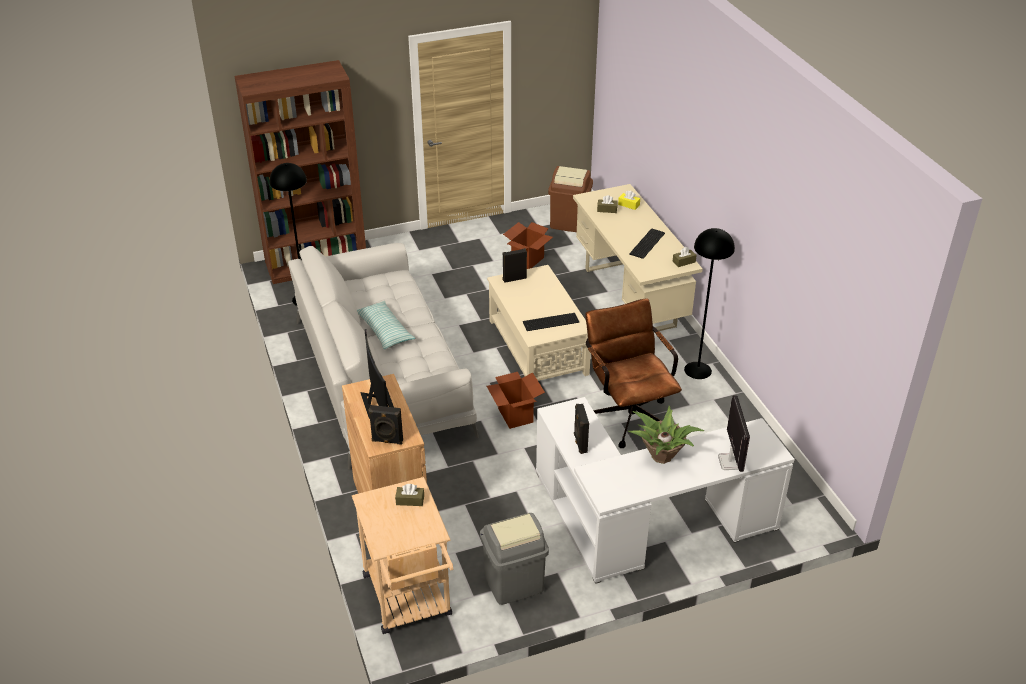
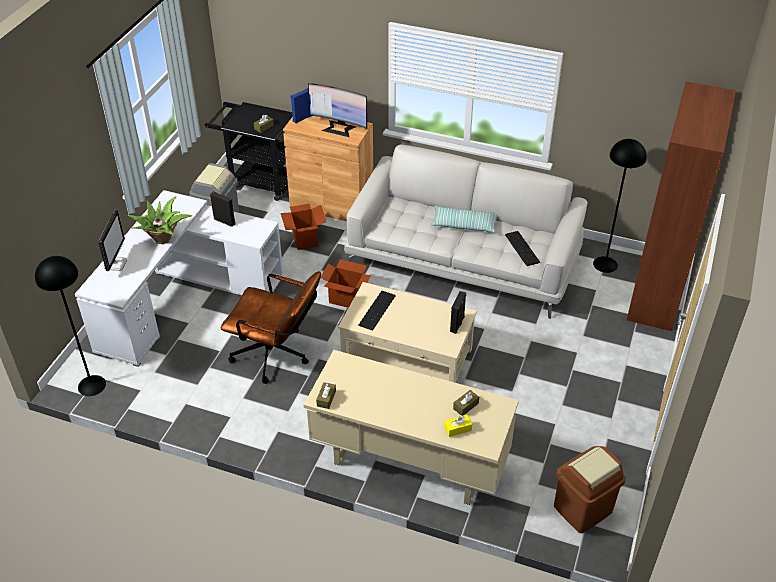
camera: 130 degrees right, 5 degrees up
beige cart [352,477,453,634] -> black cart [205,102,293,201]
black speaker [368,405,403,445] -> blue speaker [291,88,311,123]
cardboard box [503,222,553,269] -> cardboard box moved to [281,204,327,250]
keyboard [629,229,665,259] -> keyboard moved to [505,231,540,266]
black floor lamp [684,228,735,379] -> black floor lamp moved to [35,256,106,396]
monitor [718,395,750,472] -> monitor turned 120 degrees counterclockwise [98,209,127,271]

